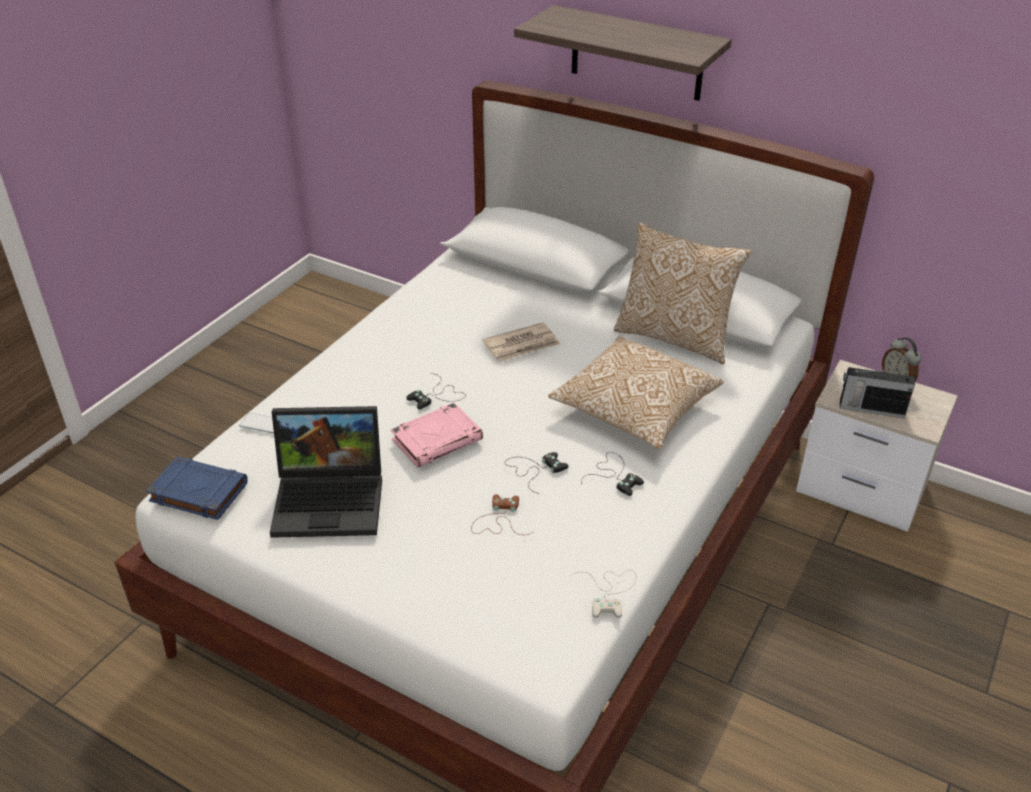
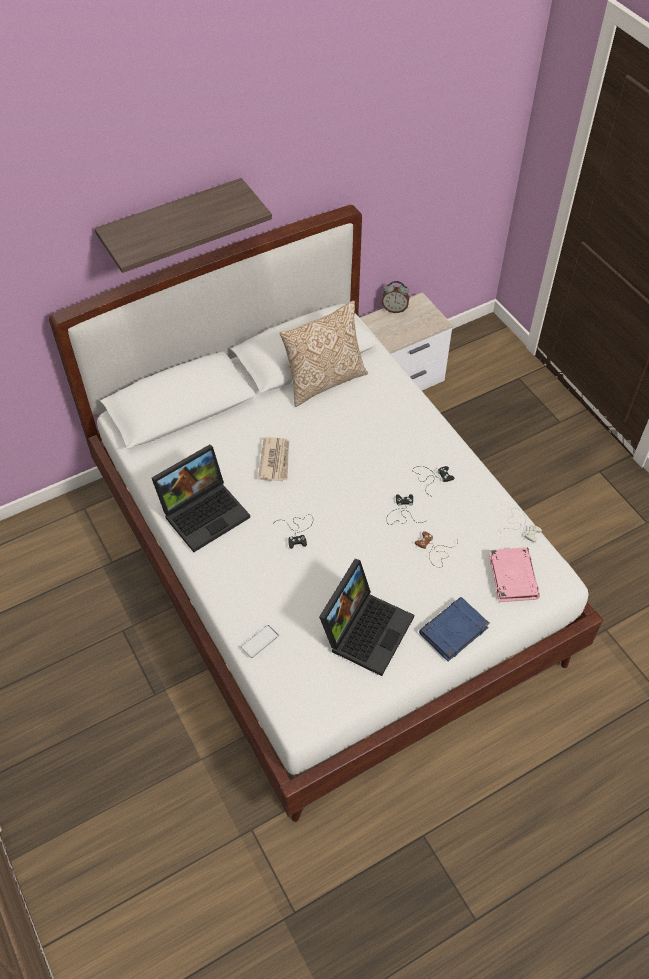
camera: 60 degrees left, 15 degrees up
blue book [146,457,248,520] -> blue book moved to [419,597,490,661]
pink book [391,403,483,468] -> pink book moved to [489,547,540,602]
pillow [548,337,724,449] -> none
radio [840,367,915,418] -> none
none -> laptop [152,444,250,552]

